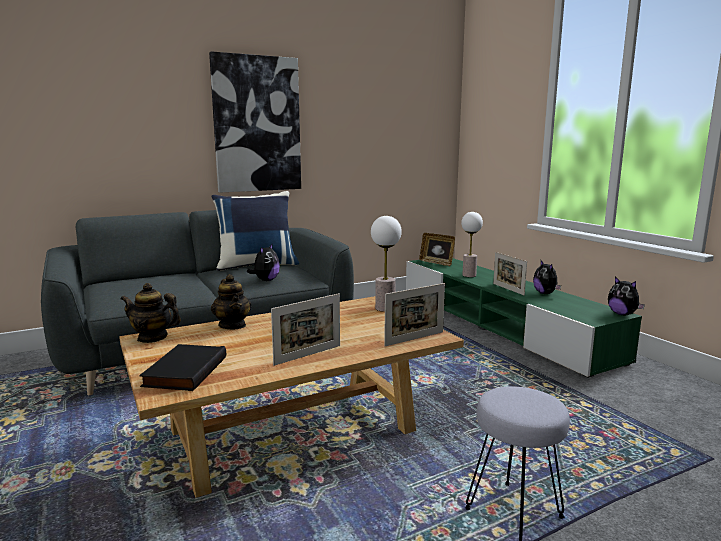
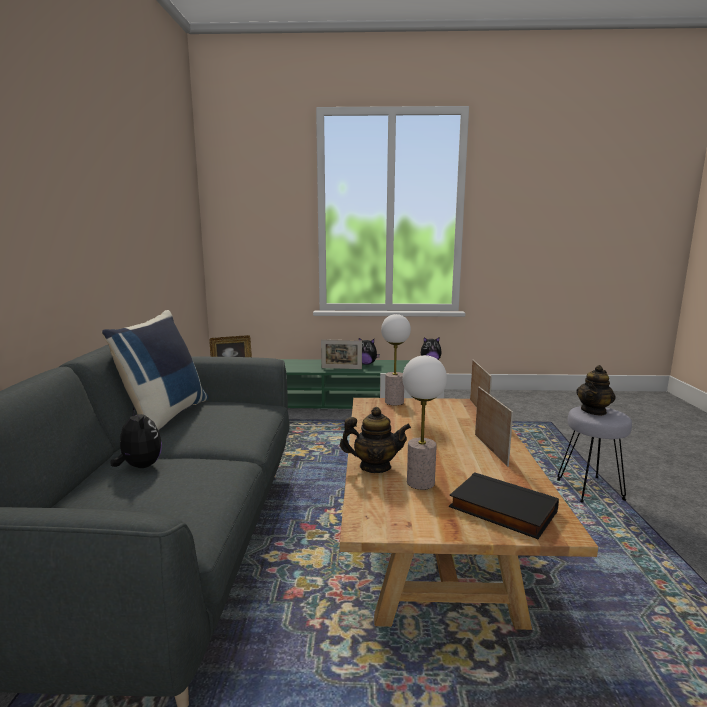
camera: 60 degrees left, 0 degrees up
teapot [121,283,181,343] -> teapot moved to [576,365,616,416]
picture [209,51,301,193] -> none
plush toy [247,243,280,281] -> plush toy moved to [110,408,162,468]
table lamp [461,212,483,277] -> table lamp moved to [402,355,447,490]

